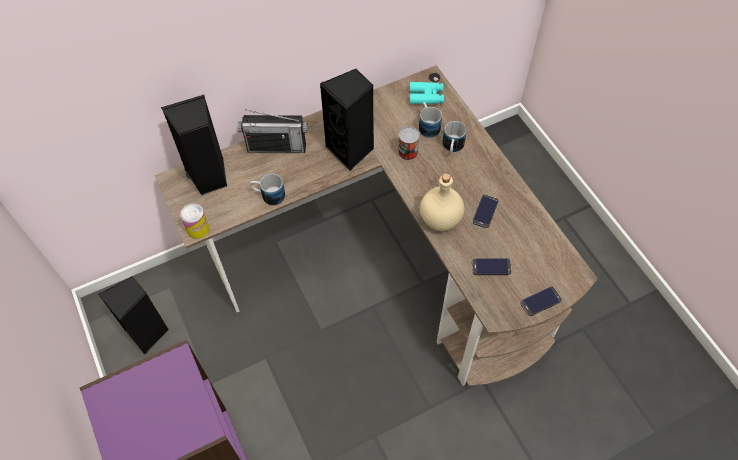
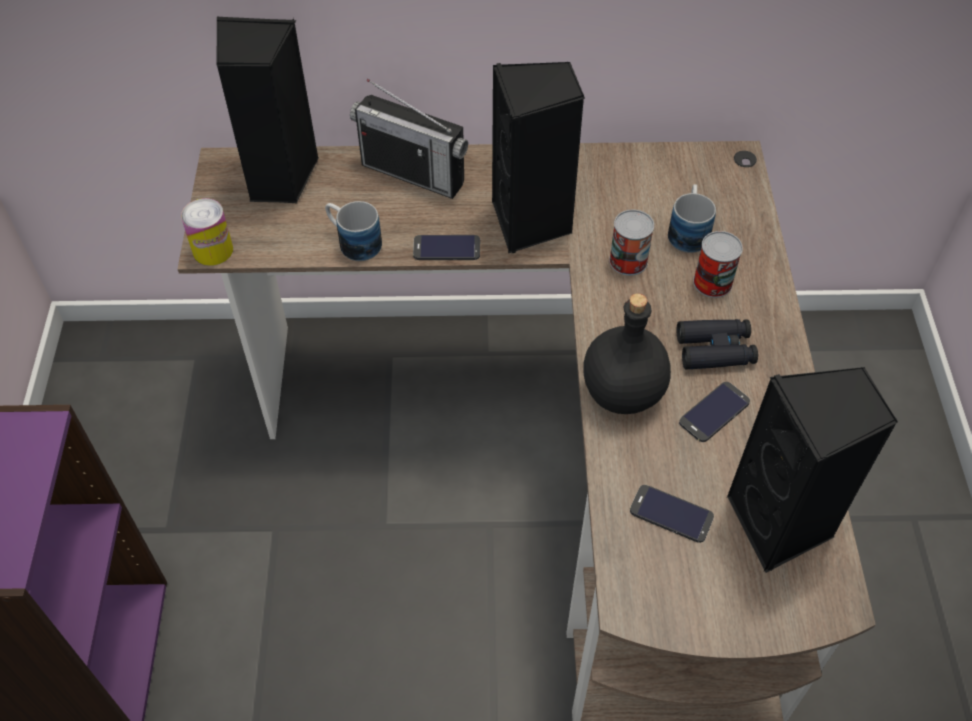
camera: 25 degrees right, 5 degrees down
black speaker [98,276,169,354] -> black speaker moved to [727,367,898,573]
turquoise binoculars [410,82,444,104] -> none
beige bottle [420,173,464,231] -> black bottle [583,293,671,414]
mug [442,121,466,153] -> can [693,231,743,298]
phone [520,287,562,316] -> phone moved to [413,235,480,260]
none -> black binoculars [677,319,758,370]

